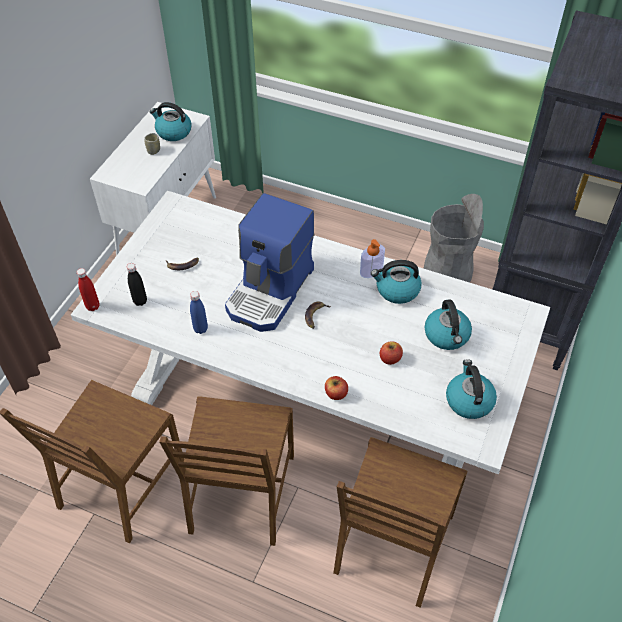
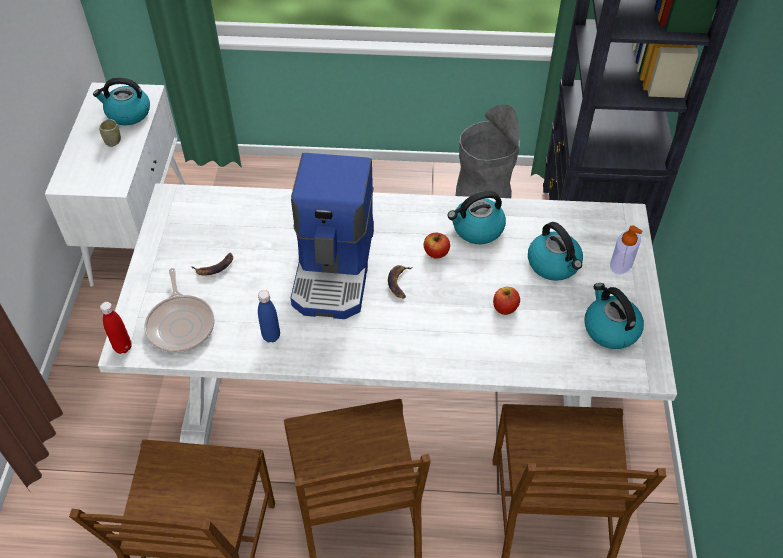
camera: 20 degrees left, 0 degrees up
black bottle [127,263,147,306] -> frying pan [144,268,215,353]
apple [325,376,348,400] -> apple moved to [423,232,450,259]
soap dispenser [360,239,385,278] -> soap dispenser moved to [610,225,643,275]

